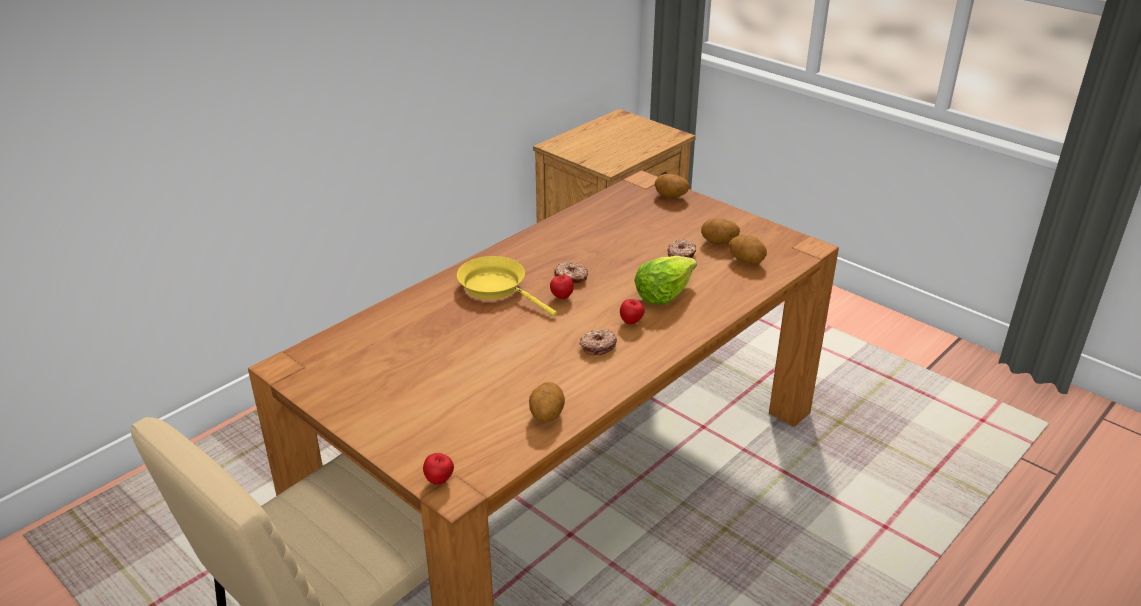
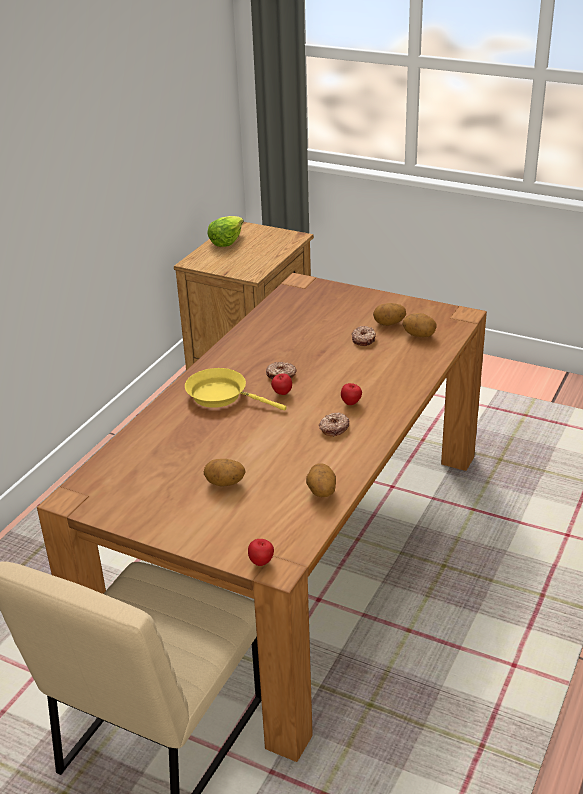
camera: 15 degrees left, 0 degrees up
lettuce [634,256,697,305] -> lettuce moved to [207,216,244,247]
potato [655,174,690,198] -> potato moved to [204,459,246,486]

